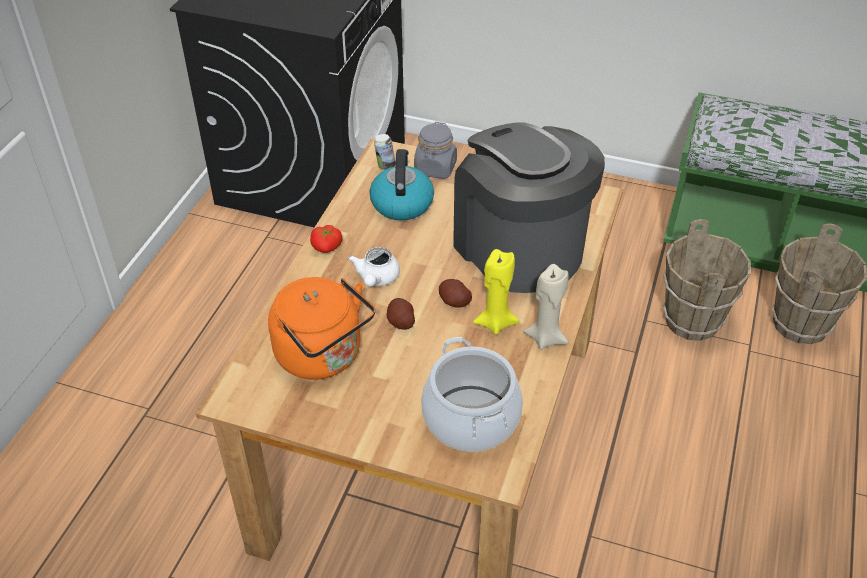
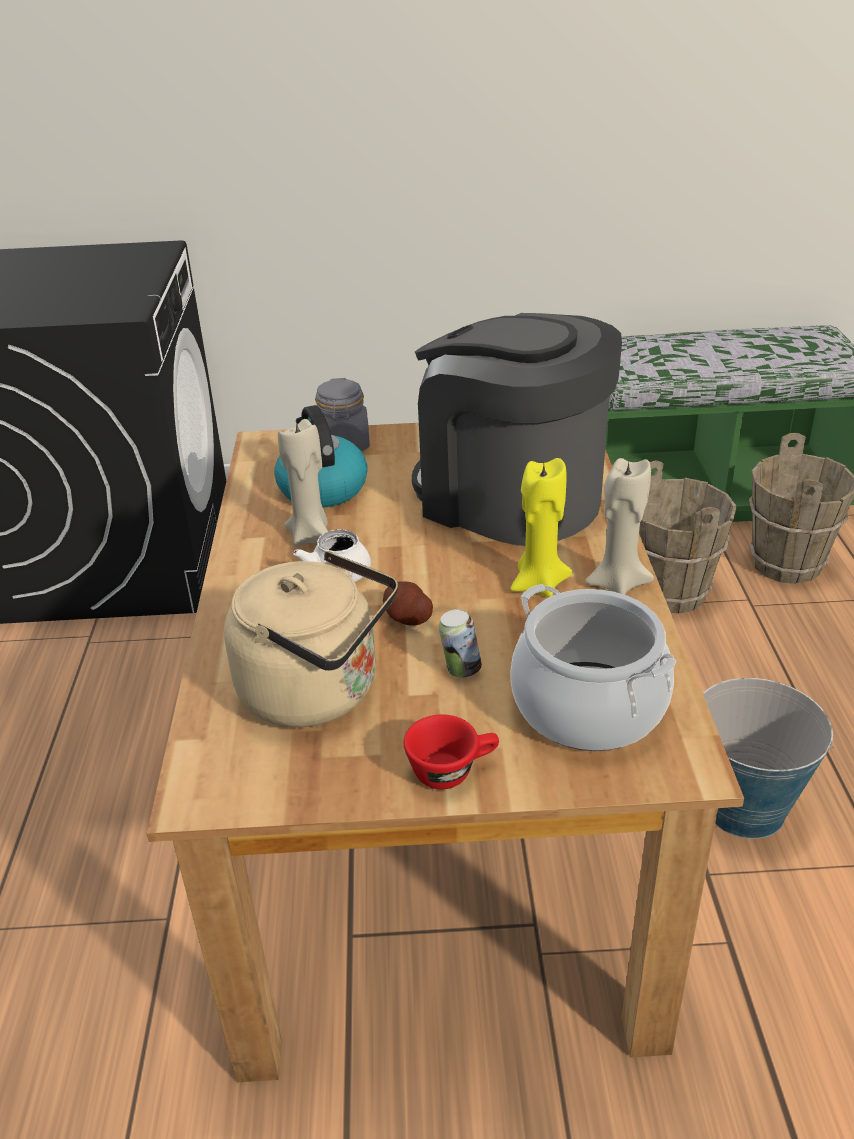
camera: 20 degrees left, 10 degrees down
orange kettle [268,277,375,380] -> beige kettle [224,551,398,727]
tomato [310,225,343,253] -> none
can [374,134,396,170] -> can moved to [439,609,482,678]
potato [439,279,472,308] -> none
none -> beige candle [278,419,328,547]
none -> red cup [404,714,499,789]
none -> bucket [703,678,834,839]

